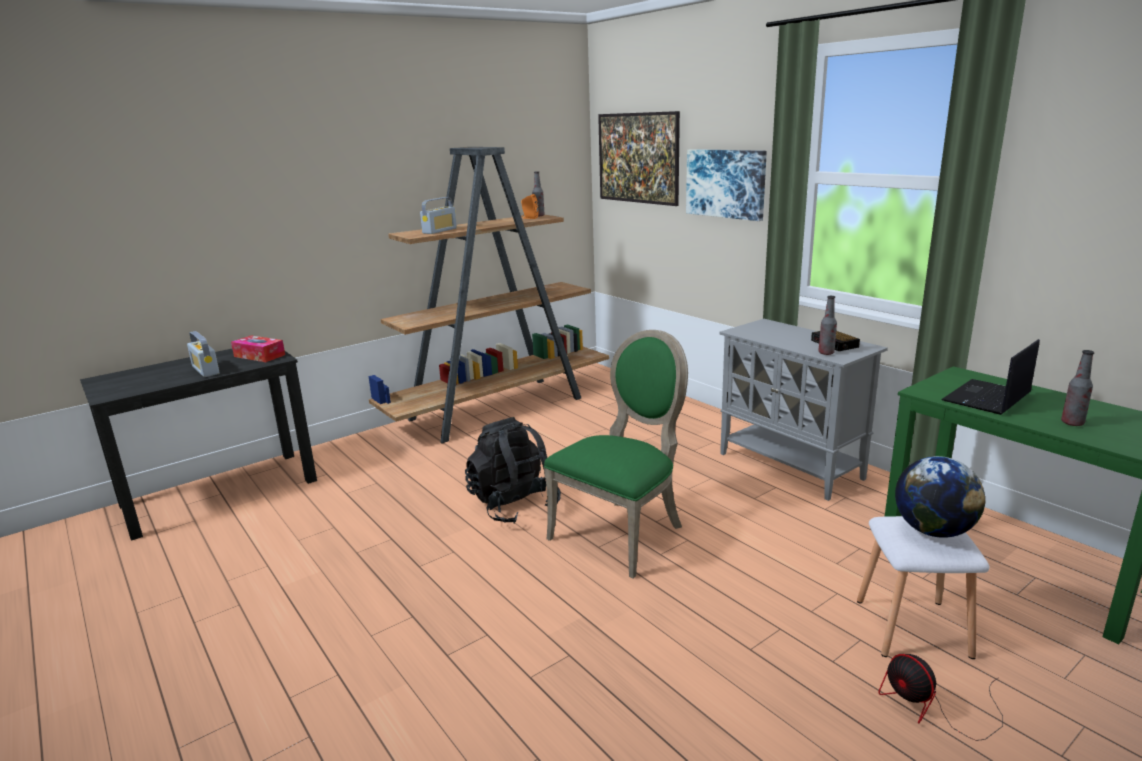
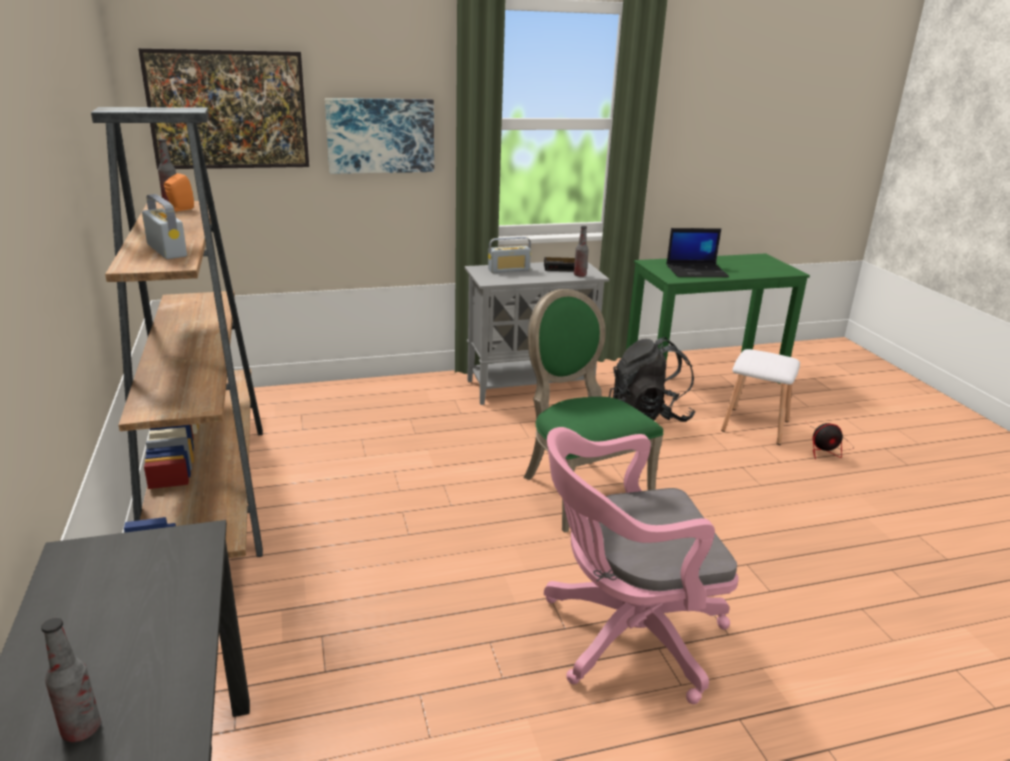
camera: 70 degrees left, 5 degrees up
radio [187,331,220,377] -> radio moved to [488,237,531,273]
tissue box [231,335,285,362] -> none
black backpack [465,417,561,523] -> black backpack moved to [609,337,695,422]
globe [895,456,985,538] -> none
laptop [941,339,1040,415] -> laptop turned 75 degrees counterclockwise [666,228,729,277]
bottle [1061,350,1094,426] -> bottle moved to [41,618,101,742]
none -> pink office chair [544,427,739,704]

